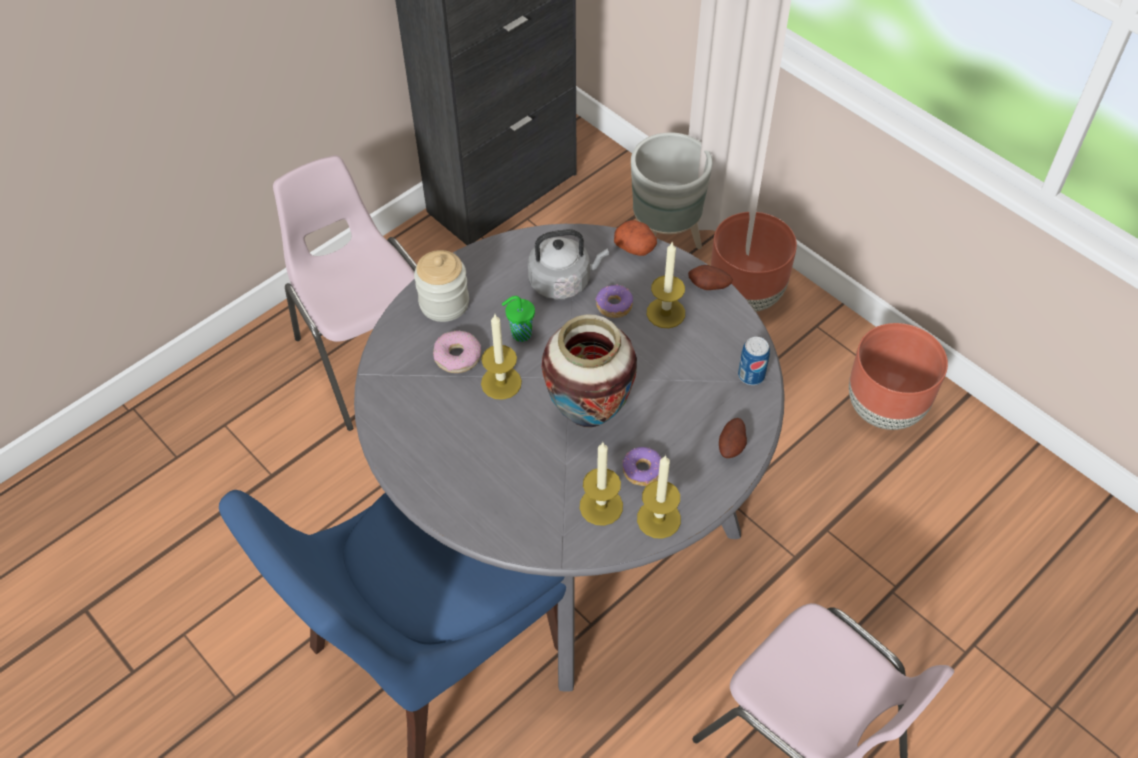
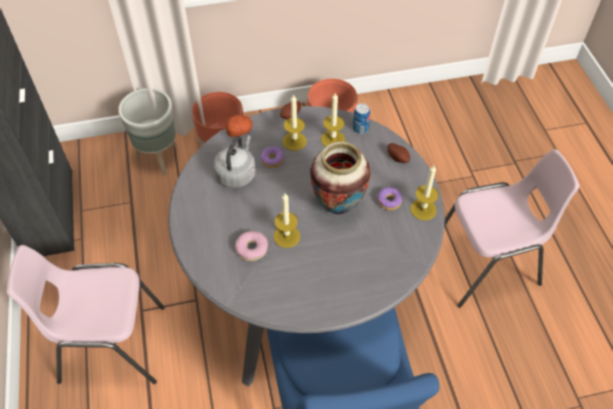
camera: 60 degrees left, 0 degrees up
jar [414,250,469,322] -> none
green cup [502,296,535,342] -> none
candle [579,443,623,526] -> candle moved to [321,92,345,147]

